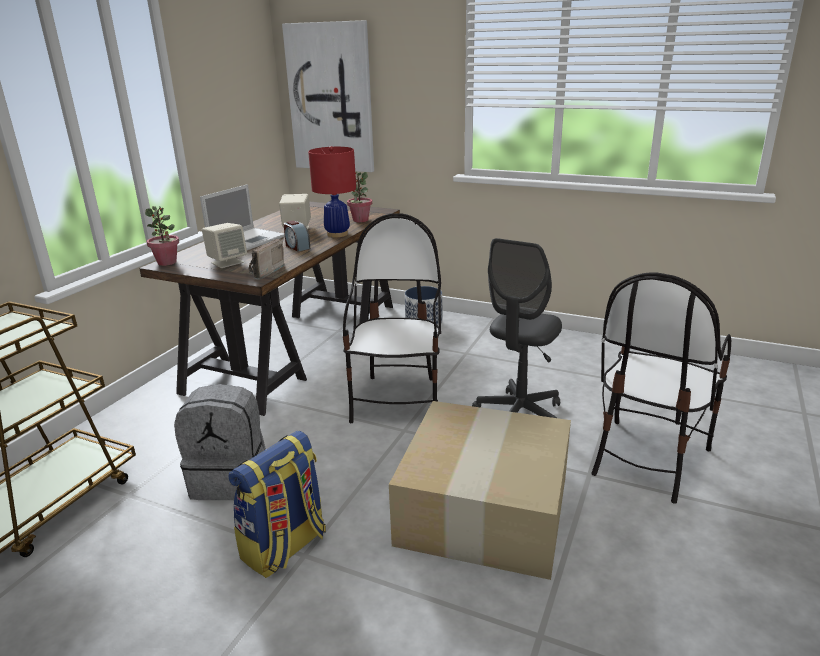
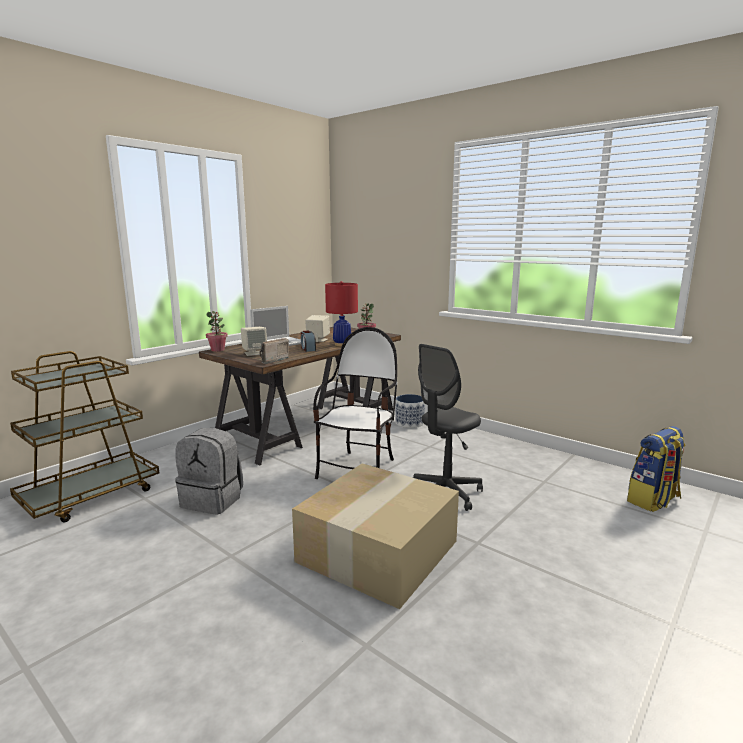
camera: 15 degrees right, 10 degrees down
backpack [228,430,326,578] -> backpack moved to [627,426,686,512]
picture [282,20,374,172] -> none
chair [592,272,731,504] -> none

